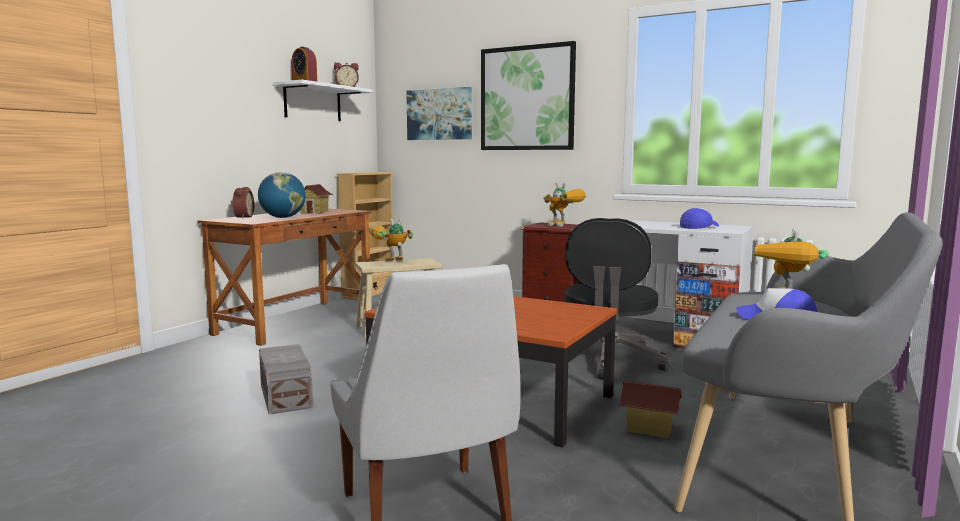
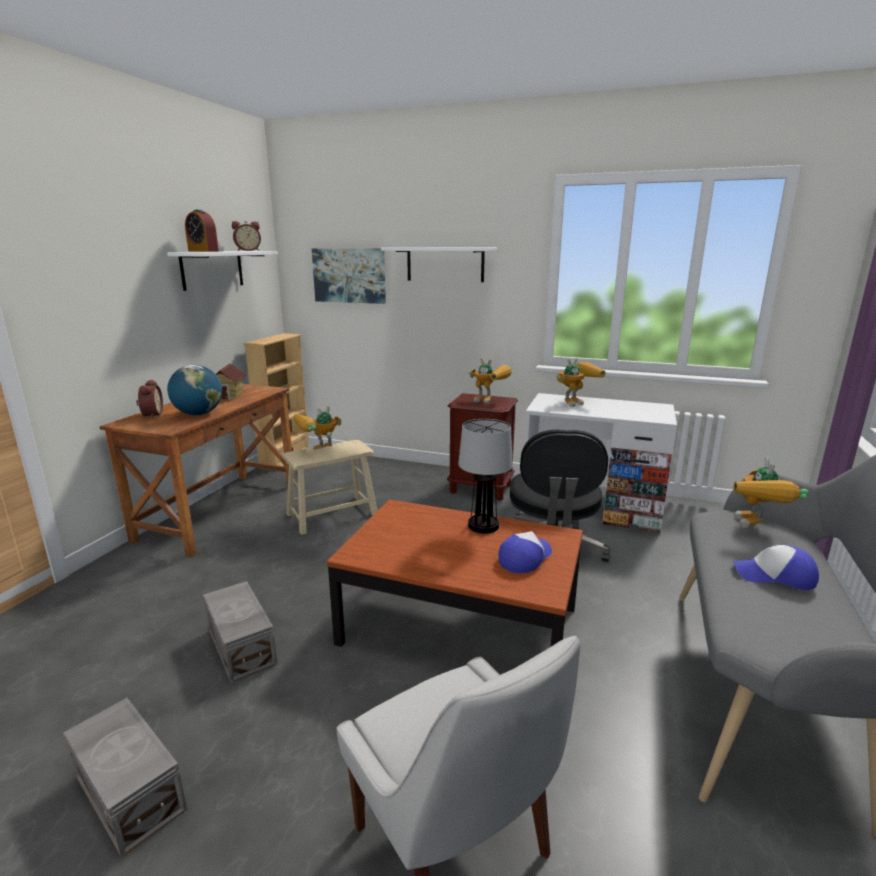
camera: 10 degrees left, 10 degrees up
picture [481,41,576,150] -> white shelf [381,247,497,282]
toy house [619,381,682,438] -> none
cap [680,208,719,229] -> cap moved to [498,531,552,573]
none -> grey storage box [63,698,187,858]
none -> table lamp [458,419,513,534]
none -> toy robot [557,358,606,407]

